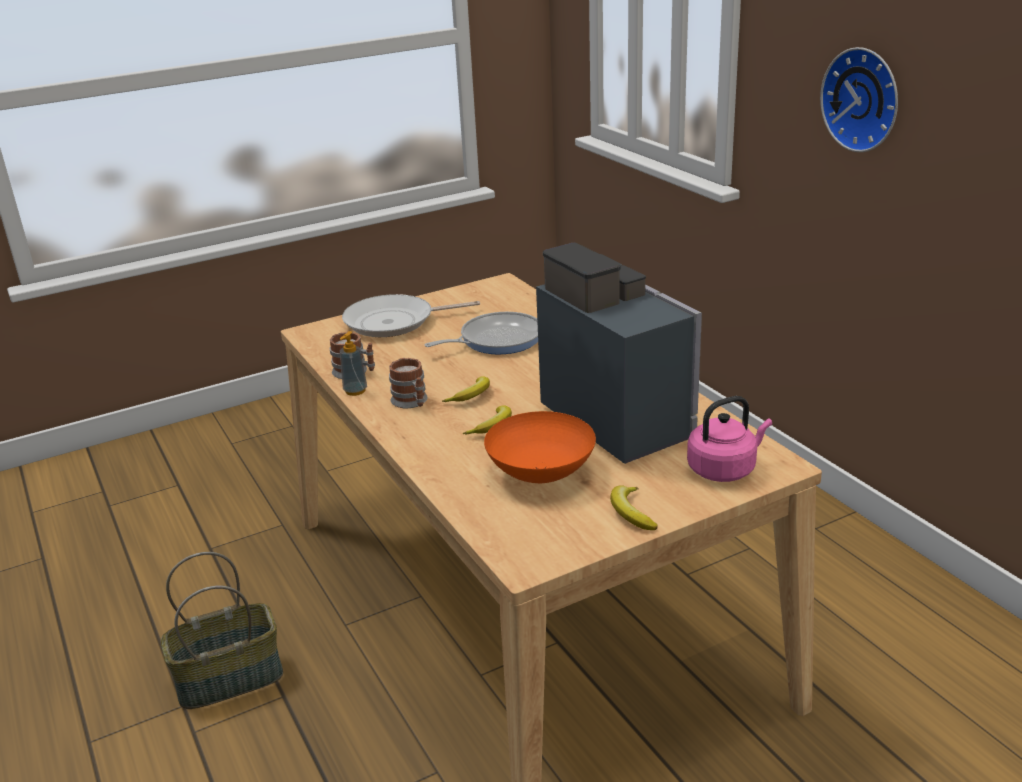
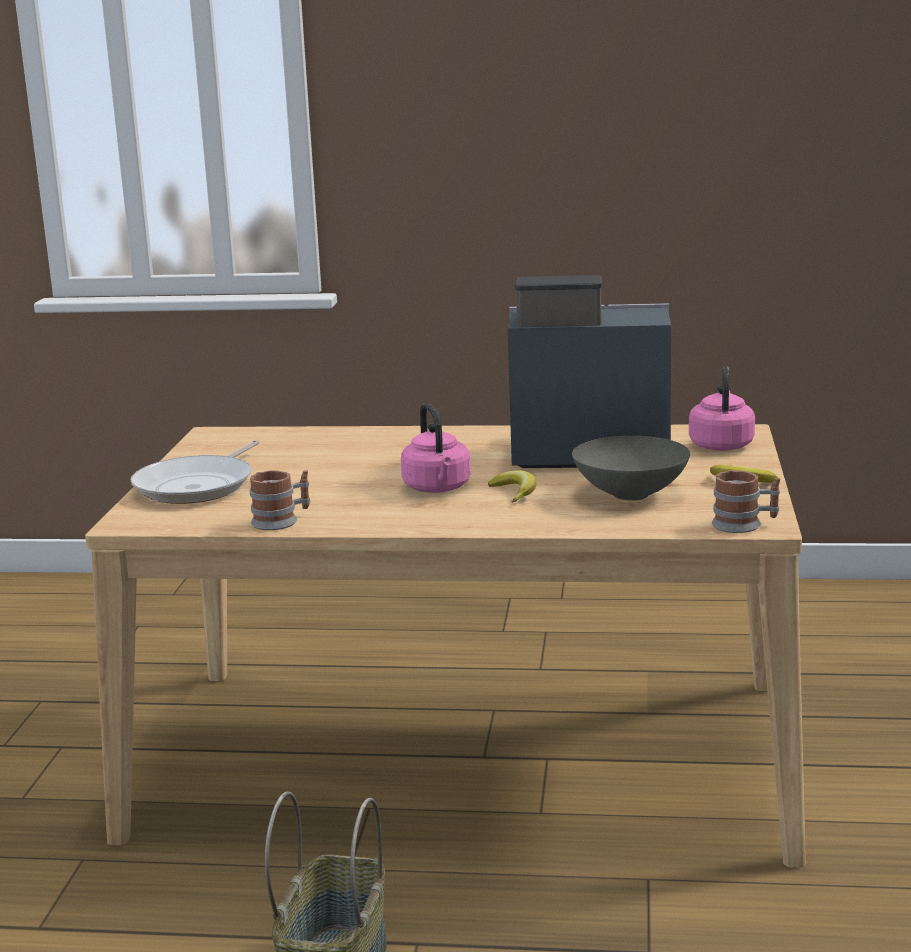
camera: 55 degrees left, 10 degrees down
soap dispenser [340,331,367,396] -> none
mug [389,358,428,408] -> mug moved to [712,470,780,533]
frying pan [424,312,538,354] -> none
banana [442,376,490,402] -> pink kettle [401,403,471,493]
orange bowl [484,411,596,483] -> grey bowl [572,436,690,501]
wall clock [820,47,898,152] -> none

